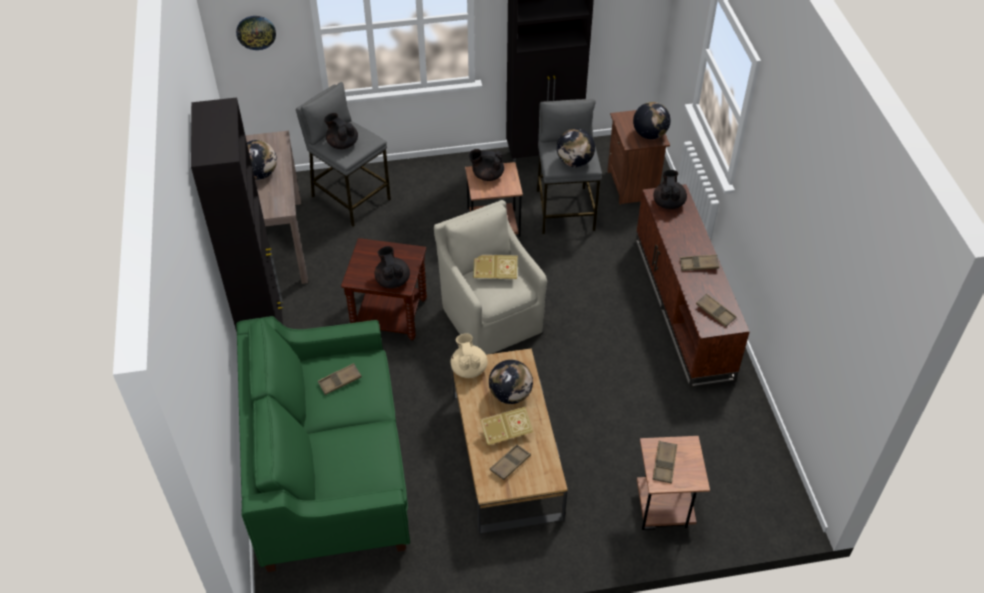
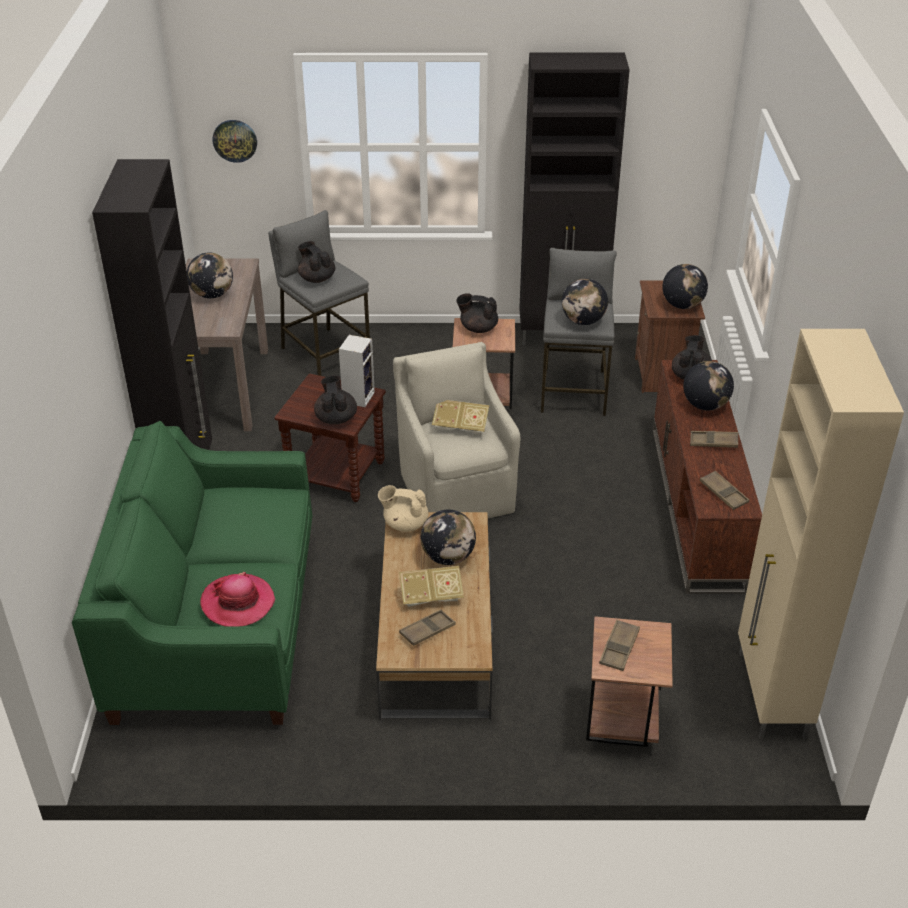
camera: 10 degrees right, 10 degrees down
brown tray [318,363,361,395] -> none
beige teapot [451,333,488,378] -> beige teapot turned 75 degrees counterclockwise [378,485,428,532]
none -> hat [200,572,275,627]
none -> speaker [339,335,375,407]
none -> globe [683,361,734,411]
none -> beige cabinet [738,329,904,739]

